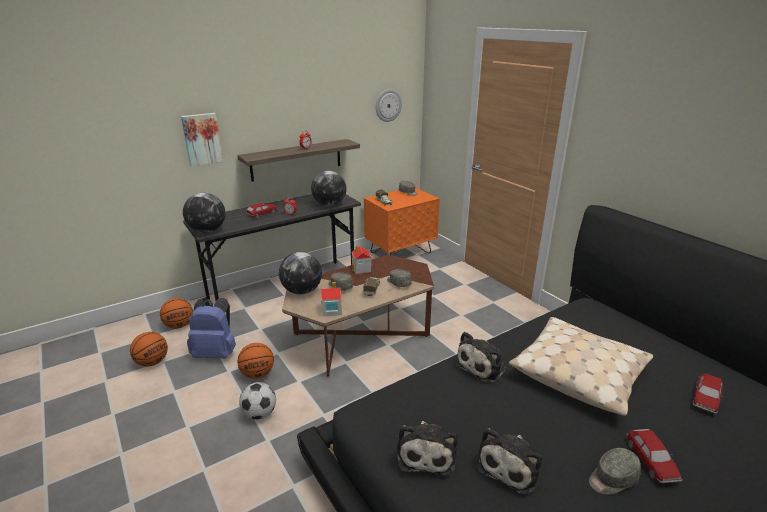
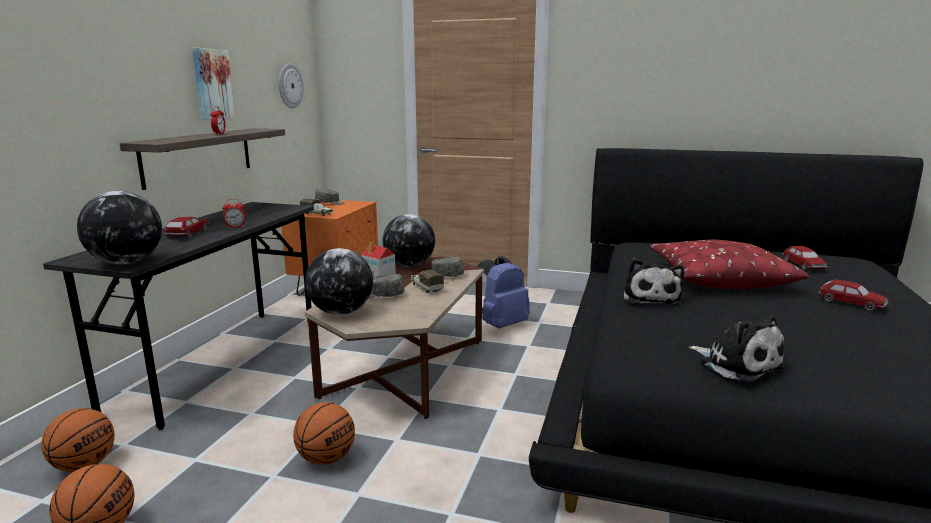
camera: 40 degrees left, 10 degrees down
picture [181,113,223,167] -> picture moved to [192,48,235,120]
blue backpack [187,297,236,359] -> blue backpack moved to [477,256,530,328]
football [239,382,276,420] -> none
globe [311,171,347,206] -> globe moved to [383,214,435,267]
toy house [321,282,342,316] -> none
plush toy [476,428,542,495] -> none
beige pillow [509,317,653,416] -> red pillow [649,240,809,289]
grey cap [589,448,641,494] -> none

